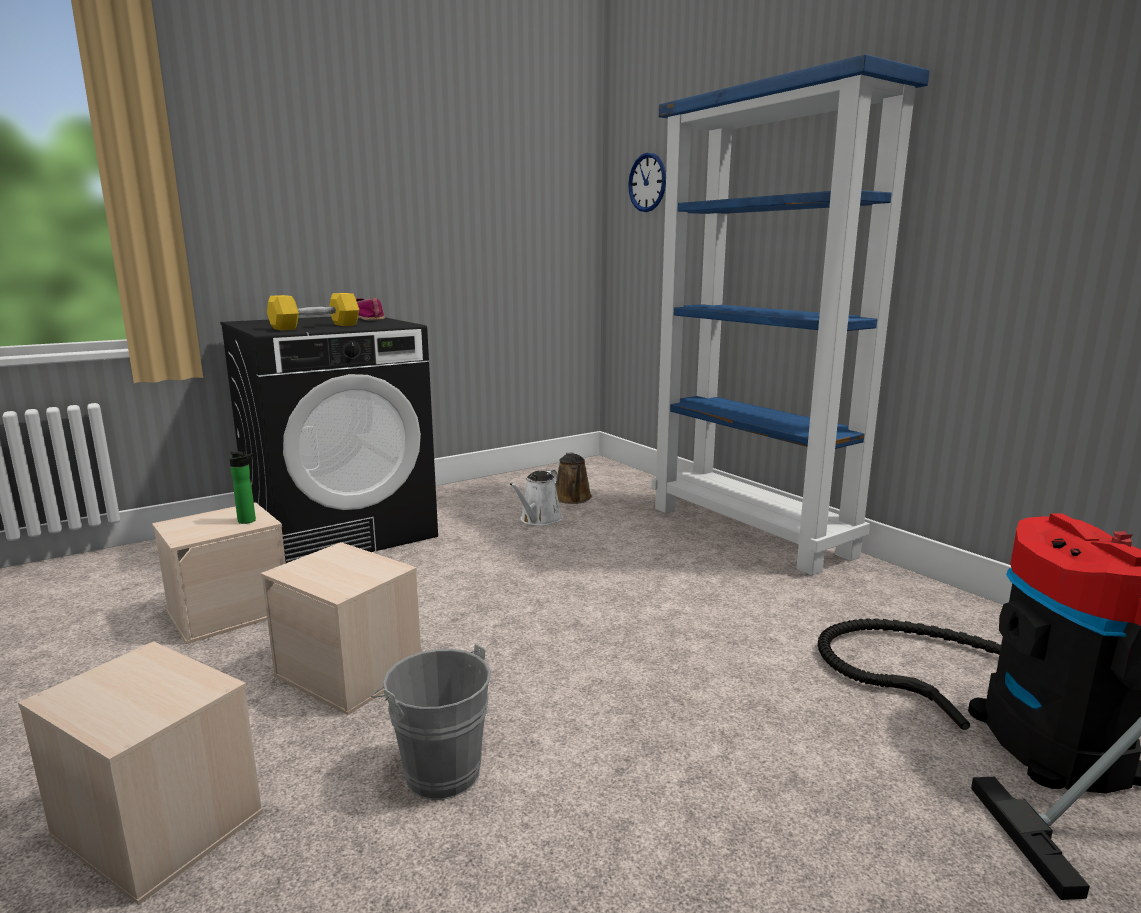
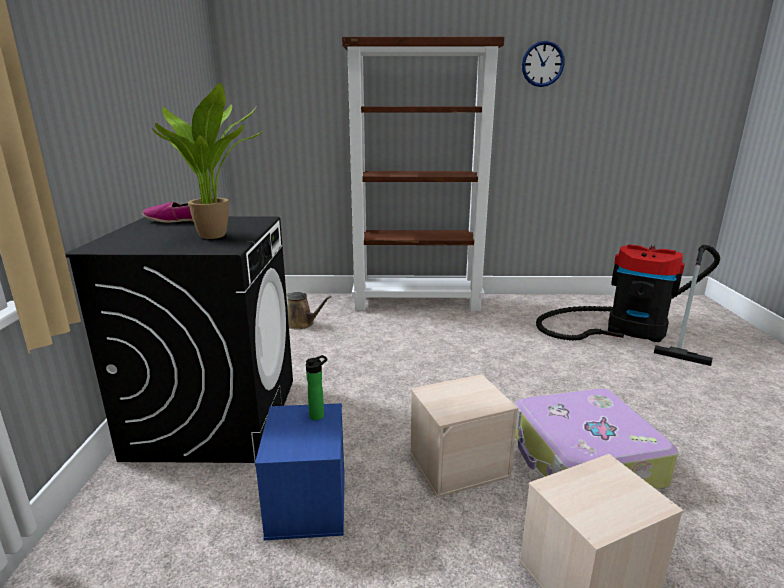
camera: 55 degrees left, 5 degrees up
beige storage box [152,502,286,644] -> blue storage box [255,403,345,540]
yellow dumbbell [267,293,359,331] -> potted plant [152,83,264,239]
grey bucket [371,644,491,800] -> suitcase [515,388,678,489]
white watering can [509,469,563,526] -> none
wall clock [628,153,666,212] -> wall clock moved to [522,41,565,87]
blue bookcase [651,54,930,575] -> brown bookcase [342,37,504,311]

